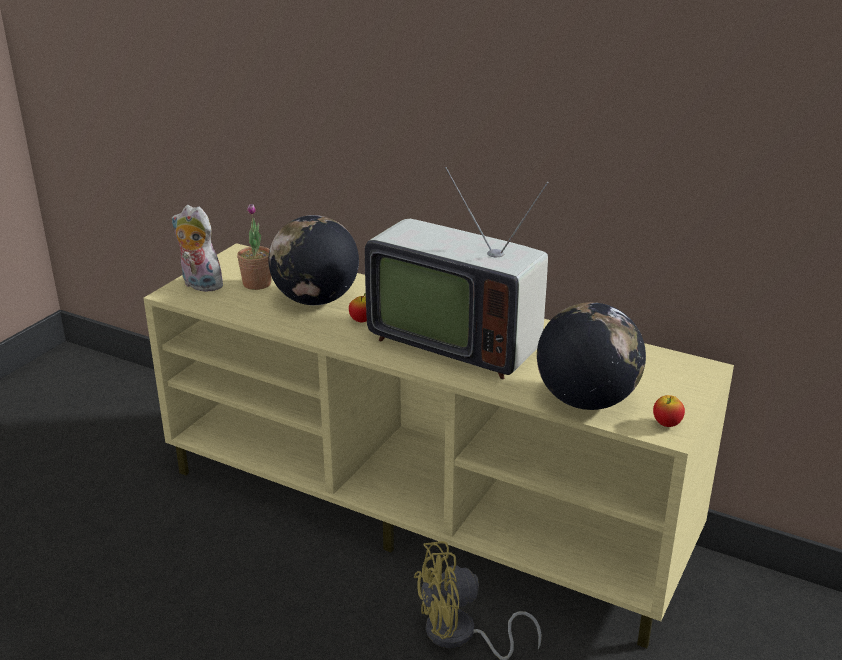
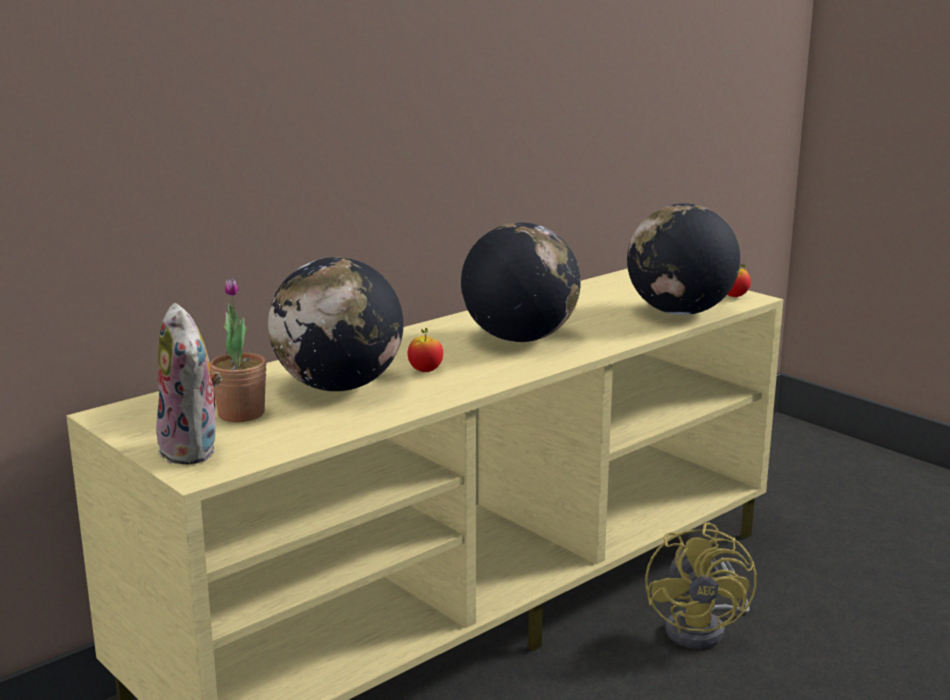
camera: 70 degrees left, 10 degrees down
plush toy [172,205,225,292] -> plush toy turned 75 degrees counterclockwise [156,303,222,465]
television [365,167,549,379] -> globe [461,222,581,342]

